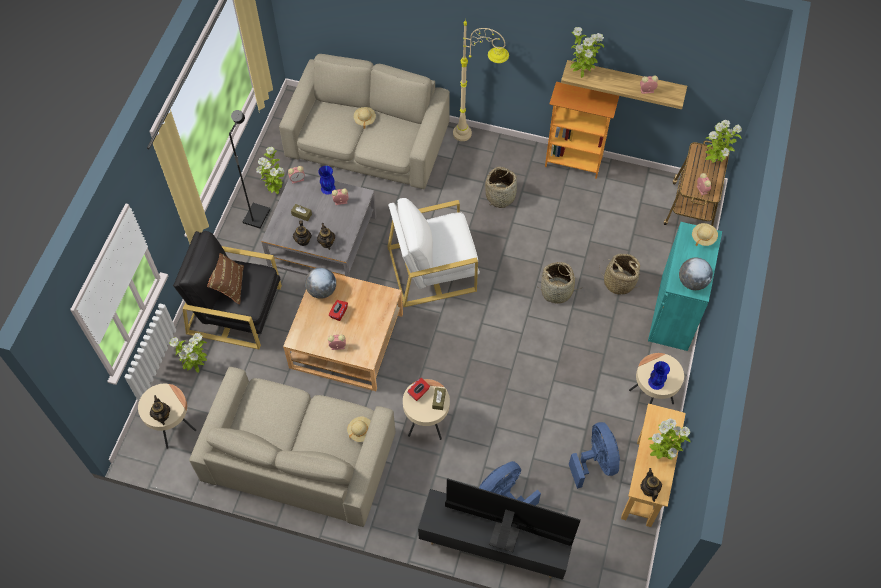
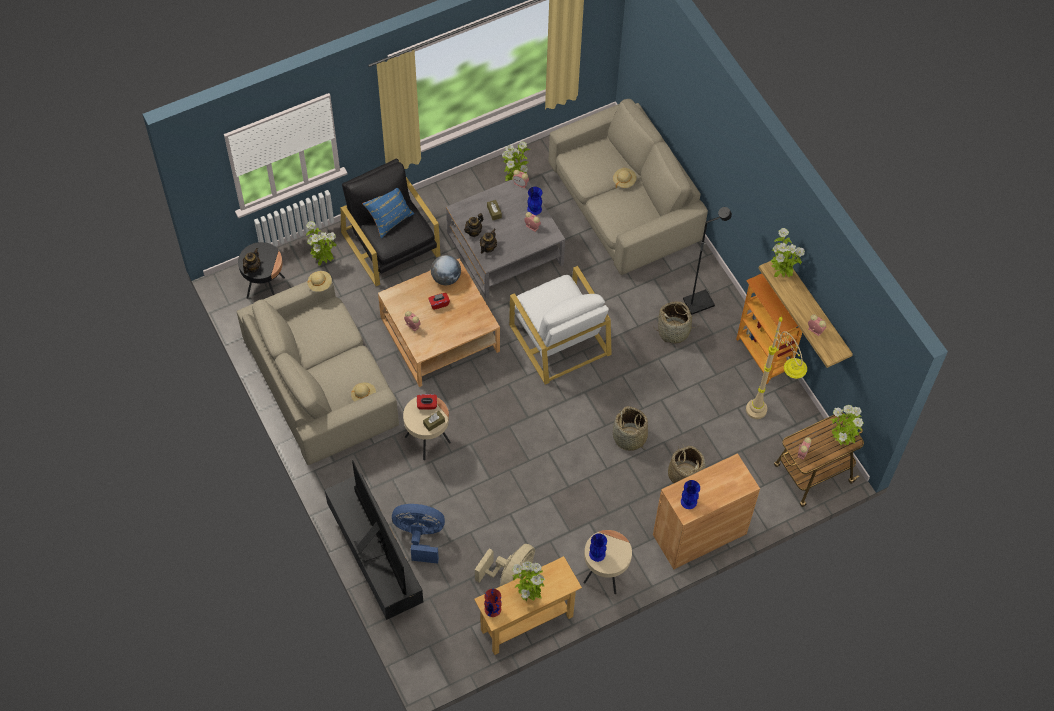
camera: 45 degrees right, 0 degrees up
beige side table [138,384,197,449] -> black side table [238,242,285,299]
brown pillow [207,253,244,305] -> blue pillow [363,188,414,238]
black floor lamp [229,110,270,229] -> black floor lamp moved to [683,207,732,315]
white armchair [387,198,480,307] -> white armchair turned 150 degrees counterclockwise [509,266,612,385]
beige floor lamp [453,19,509,141] -> beige floor lamp moved to [746,316,807,419]
blue fan [569,422,620,489] -> beige fan [475,544,535,586]
teapot [640,468,662,502] -> red vase [484,589,502,617]
turquoise cabinet [648,222,722,351] -> brown cabinet [653,453,760,569]
globe [679,258,713,290] -> blue vase [681,480,700,509]
beige hat [692,223,718,246] -> beige hat moved to [308,271,332,292]

